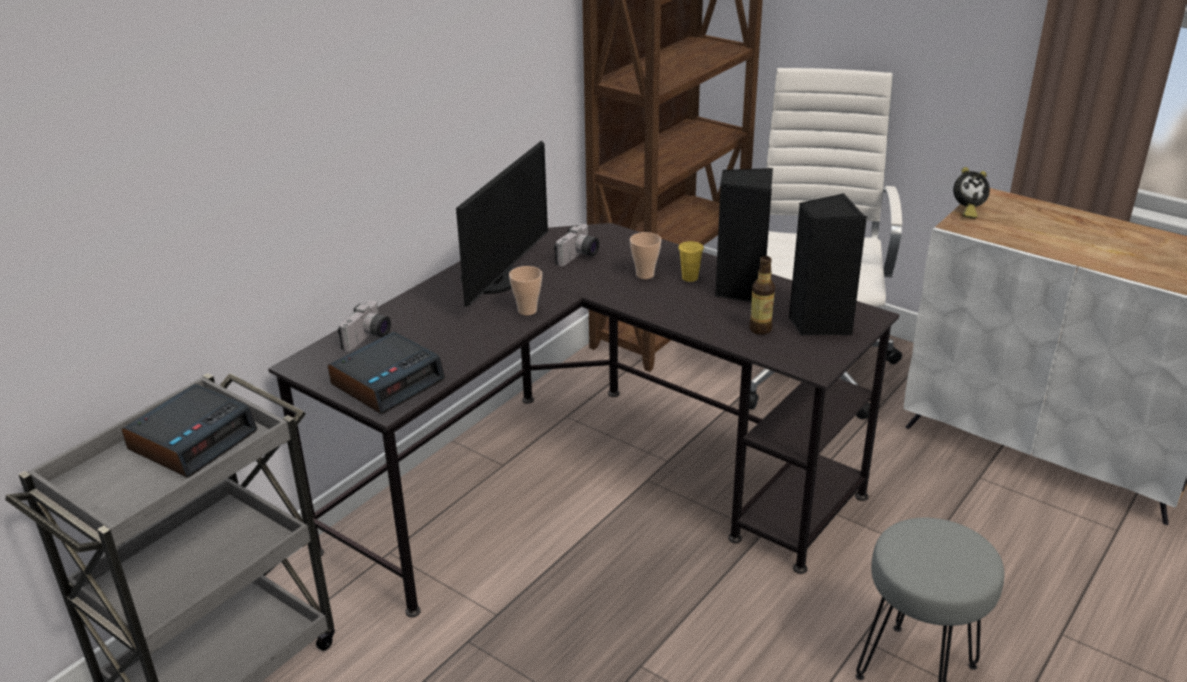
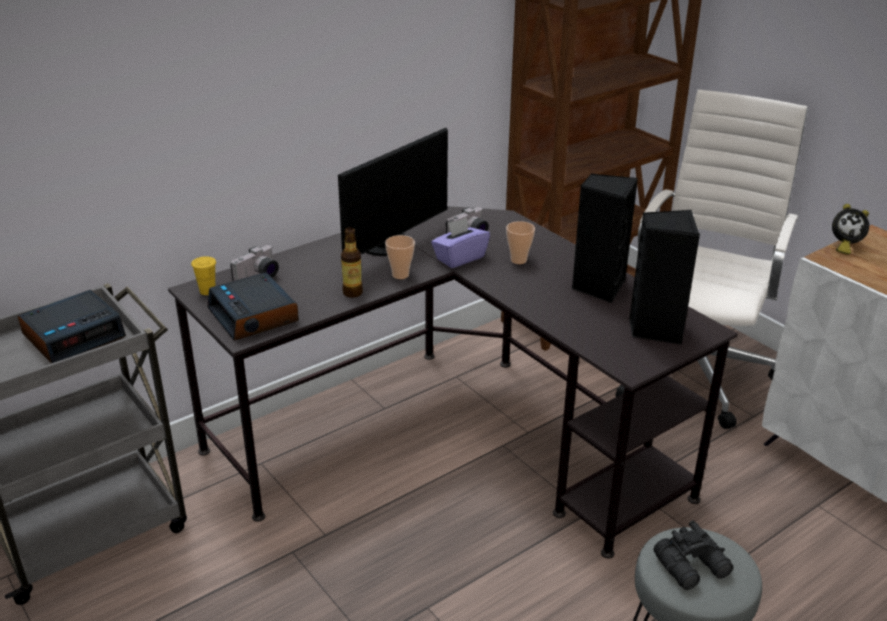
camera: 15 degrees right, 0 degrees up
alarm clock [328,332,445,414] -> alarm clock turned 90 degrees clockwise [207,272,299,341]
yellow cup [678,241,704,282] -> yellow cup moved to [191,256,216,295]
bottle [749,256,775,335] -> bottle moved to [341,227,363,298]
none -> purple tissue box [431,217,490,268]
none -> black binoculars [654,520,733,590]

